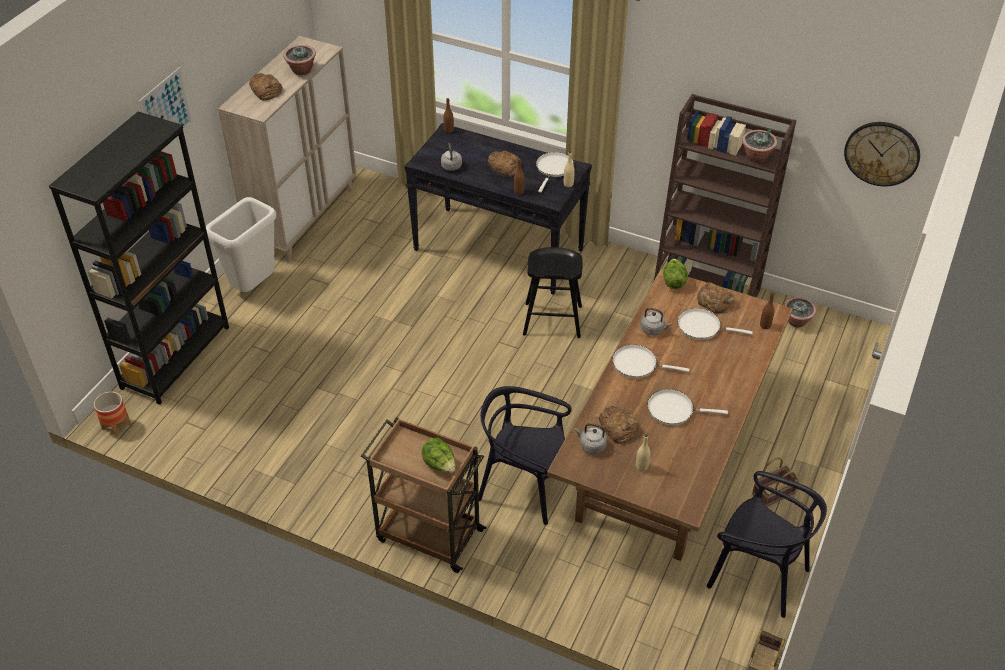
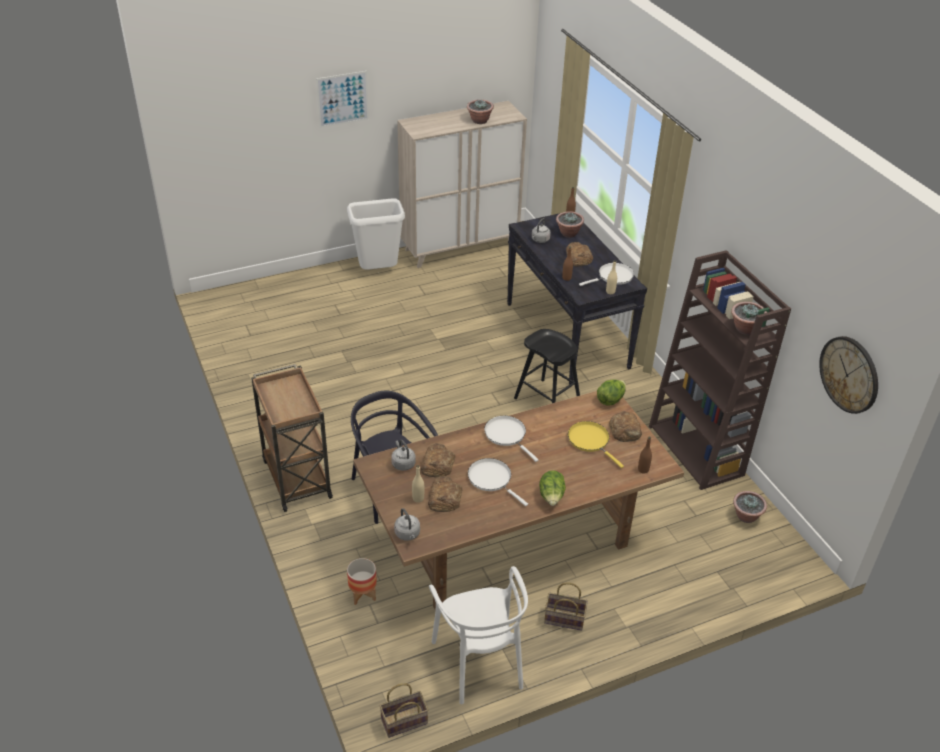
camera: 40 degrees right, 5 degrees down
black bookcase [49,112,229,405] -> none
planter [94,392,131,437] -> planter moved to [347,558,377,605]
bread [249,73,283,101] -> bread moved to [428,476,463,512]
lettuce [422,438,455,473] -> lettuce moved to [539,470,566,506]
grey kettle [641,308,672,335] -> grey kettle moved to [394,508,420,541]
white frying pan [678,308,753,340] -> yellow frying pan [568,421,624,468]
black chair [707,471,827,618] -> white chair [429,566,528,704]
none -> potted plant [556,211,584,238]

